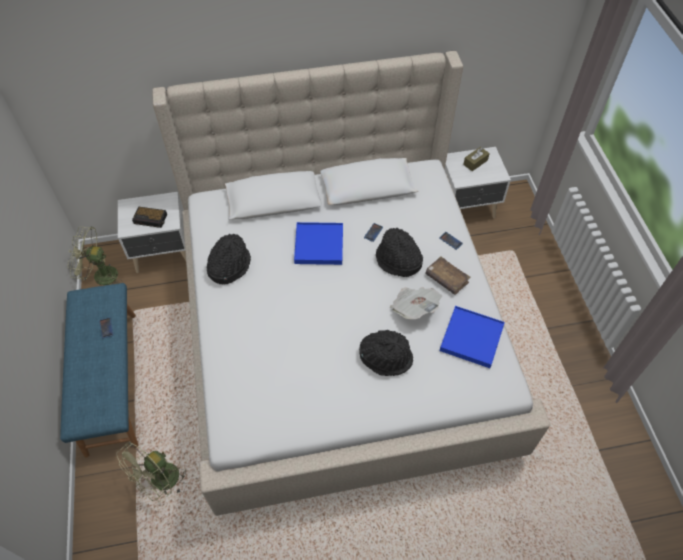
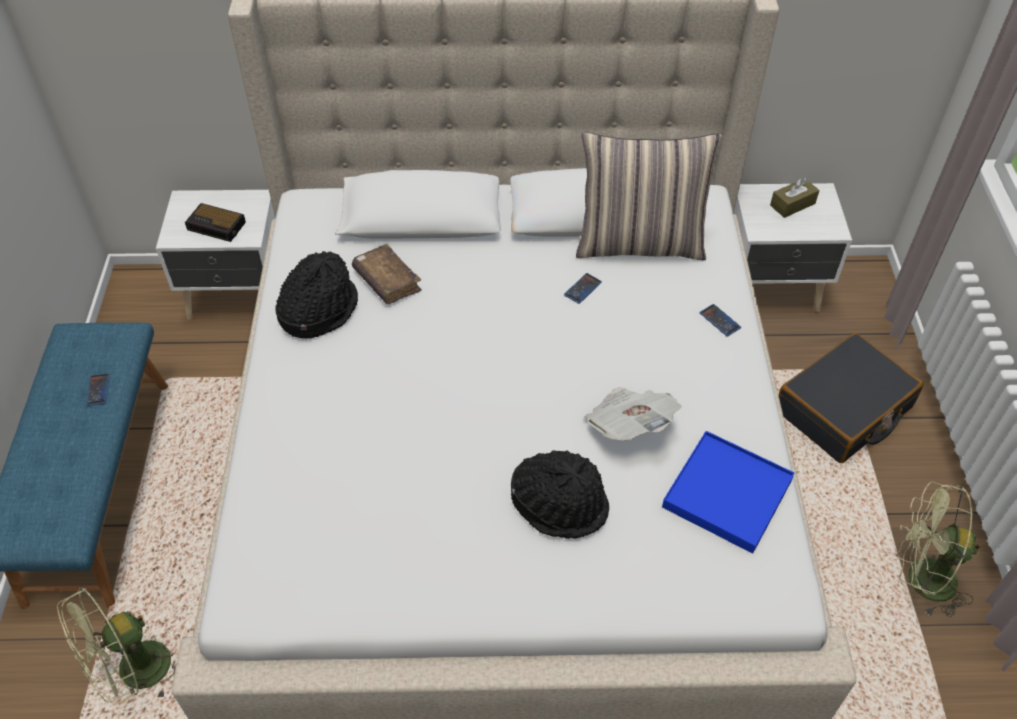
camera: 10 degrees right, 5 degrees down
green fan [68,227,123,285] -> green fan moved to [896,481,981,617]
blue tray [294,222,343,265] -> none
black hat [376,228,423,277] -> none
brown book [425,257,470,295] -> brown book moved to [352,244,422,304]
none -> pillow [576,132,722,260]
none -> black suitcase [779,333,923,463]

